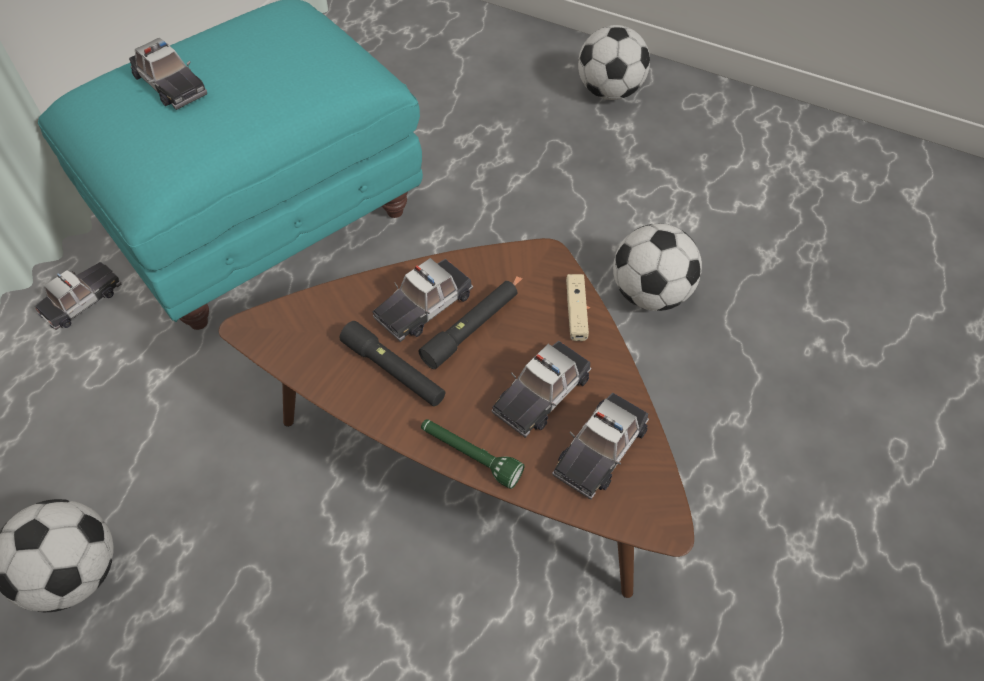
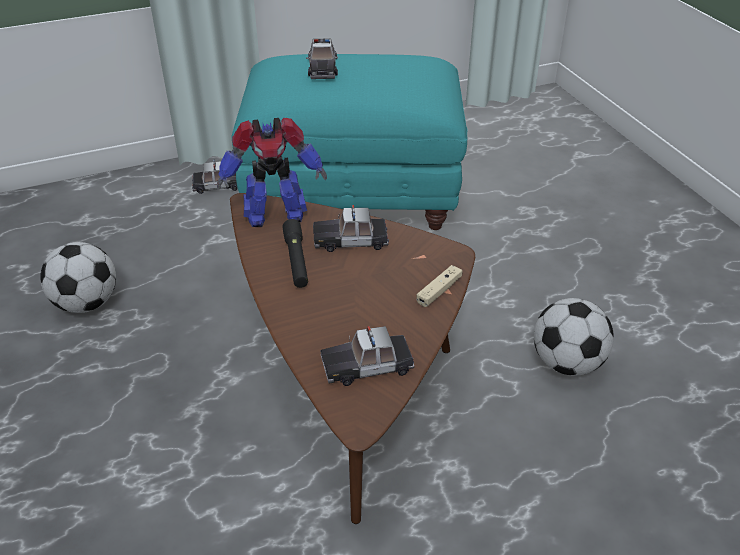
camera: 40 degrees right, 15 degrees down
black flashlight [418,281,517,369] -> none
green flashlight [421,419,525,489] -> none
toy car [491,341,592,438] -> none
football [578,25,650,100] -> none
none -> toy robot [217,118,327,227]

